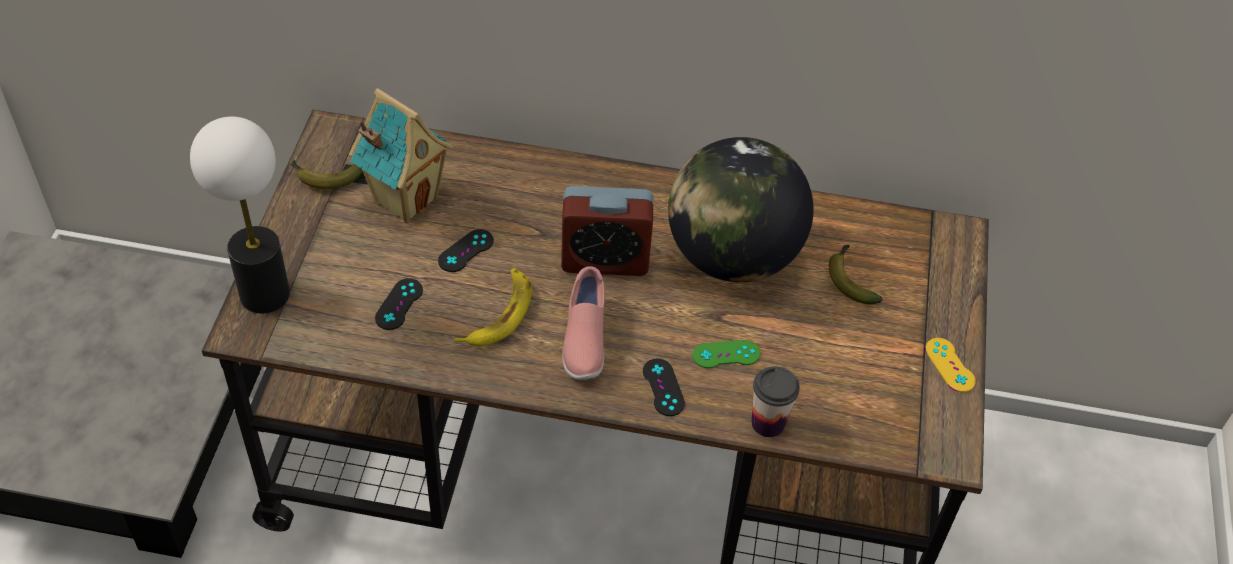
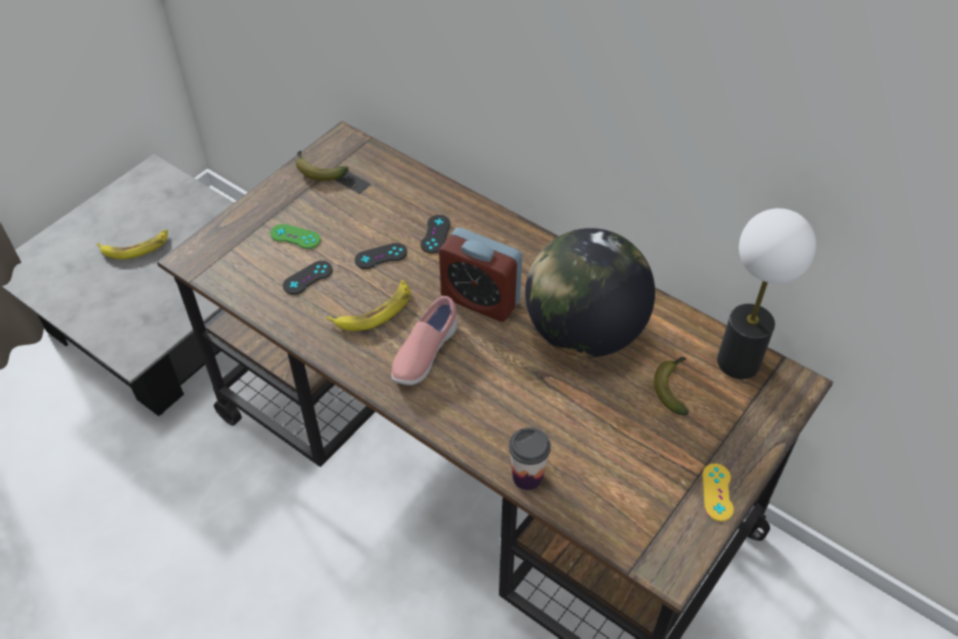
camera: 30 degrees right, 0 degrees up
table lamp [190,117,290,314] -> table lamp moved to [717,208,816,379]
toy house [349,88,453,223] -> none
black game controller [643,358,685,416] -> black game controller moved to [420,215,450,253]
green game controller [692,340,760,368] -> green game controller moved to [270,224,320,249]
none -> banana [97,230,168,259]

